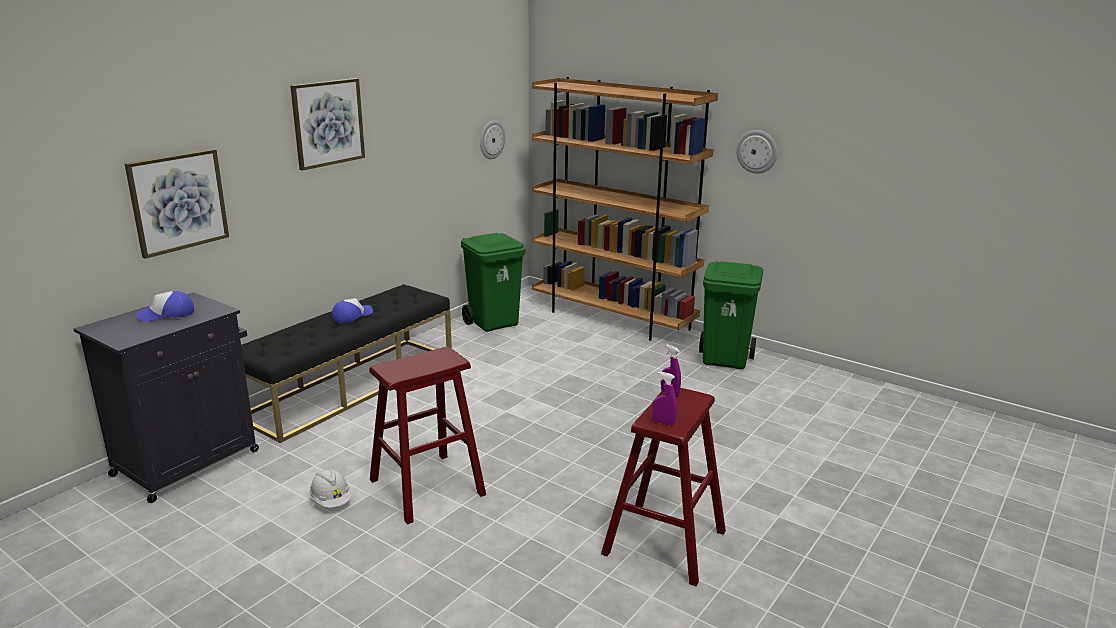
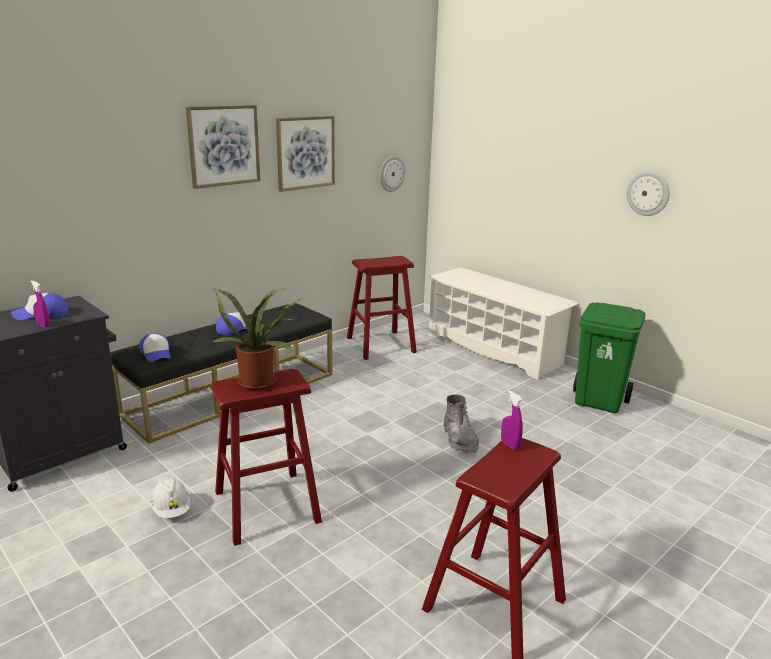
camera: 10 degrees right, 0 degrees up
picture [125,149,229,259] -> picture moved to [276,116,335,192]
green trash can [461,233,525,332] -> red stool [347,256,417,360]
brown bookcase [532,77,718,341] -> white shoe rack [428,267,578,380]
purple spray bottle [653,372,677,426] -> purple spray bottle moved to [30,281,50,328]
none -> cap [139,333,171,362]
none -> potted plant [211,288,303,390]
none -> grey boot [444,394,479,454]

